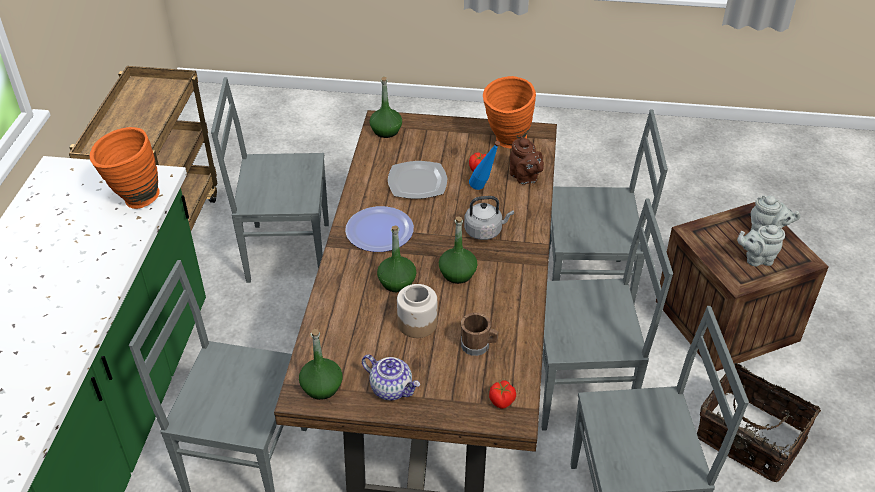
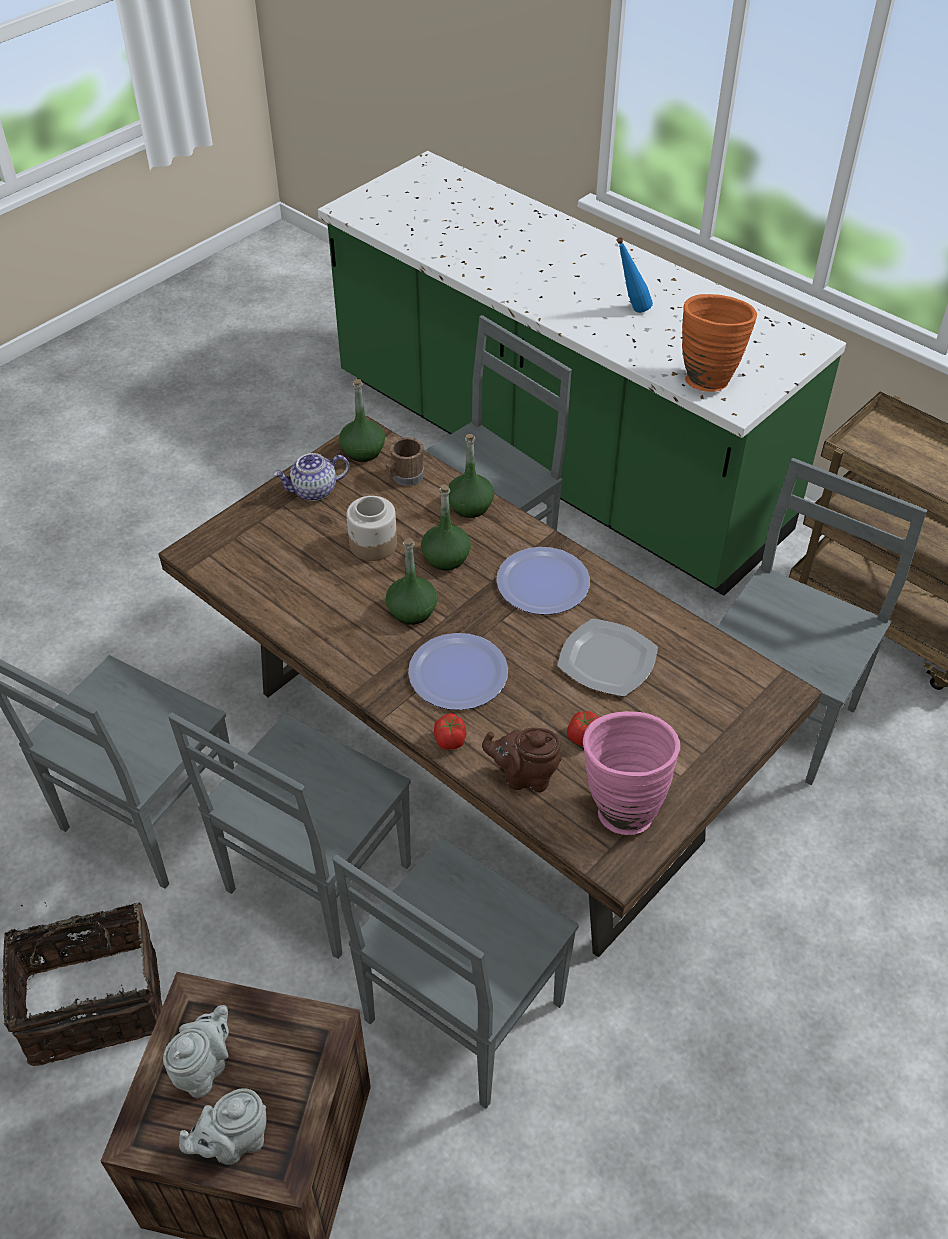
camera: 125 degrees right, 5 degrees up
green bottle [369,77,402,138] -> green bottle moved to [448,434,494,518]
brown mug [461,313,498,356] -> brown mug moved to [386,437,424,486]
grey kettle [464,196,514,240] -> plate [408,633,508,710]
blue bottle [469,141,500,190] -> blue bottle moved to [616,237,653,313]
orange vase [483,76,536,148] -> pink vase [583,711,680,835]
tomato [489,380,516,409] -> tomato moved to [434,713,467,749]

